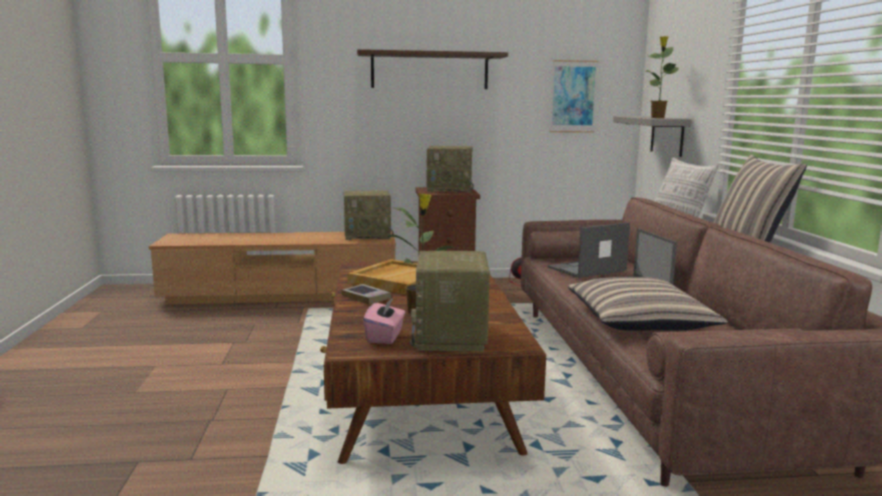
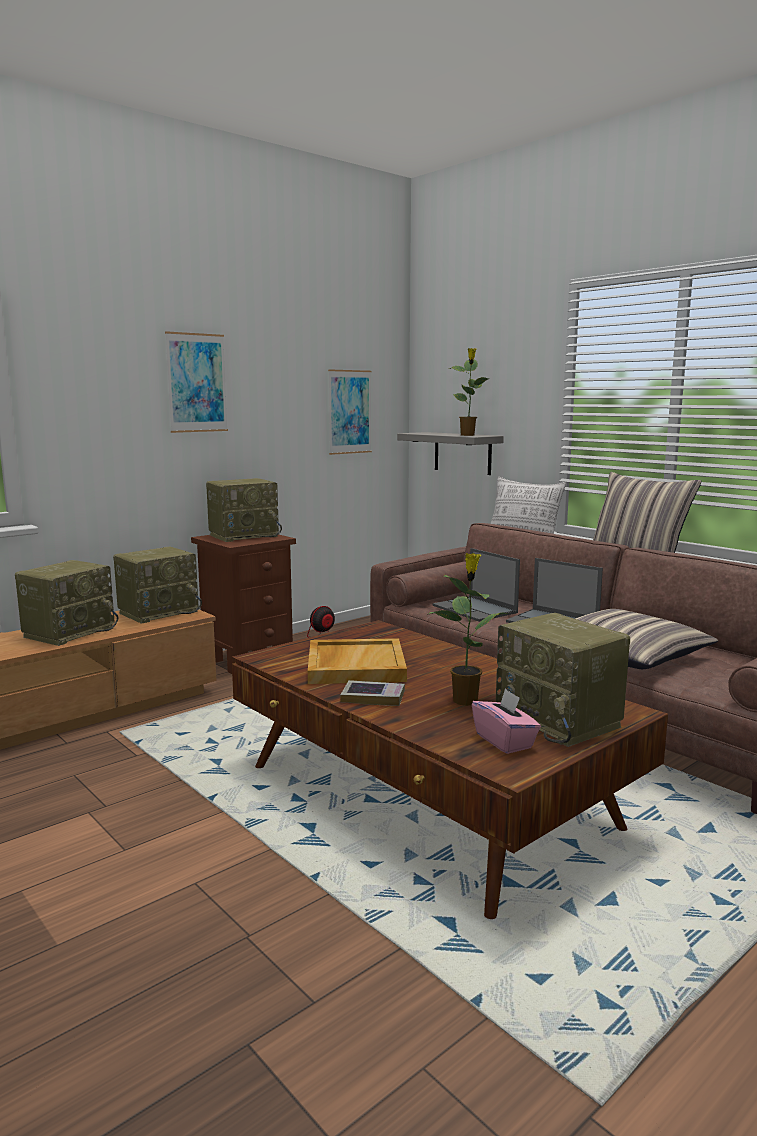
camera: 35 degrees left, 0 degrees up
shelf [357,49,508,89] -> picture [165,331,228,433]
laptop [548,222,630,278] -> laptop turned 60 degrees counterclockwise [433,548,520,622]
none -> radio [15,560,119,646]

